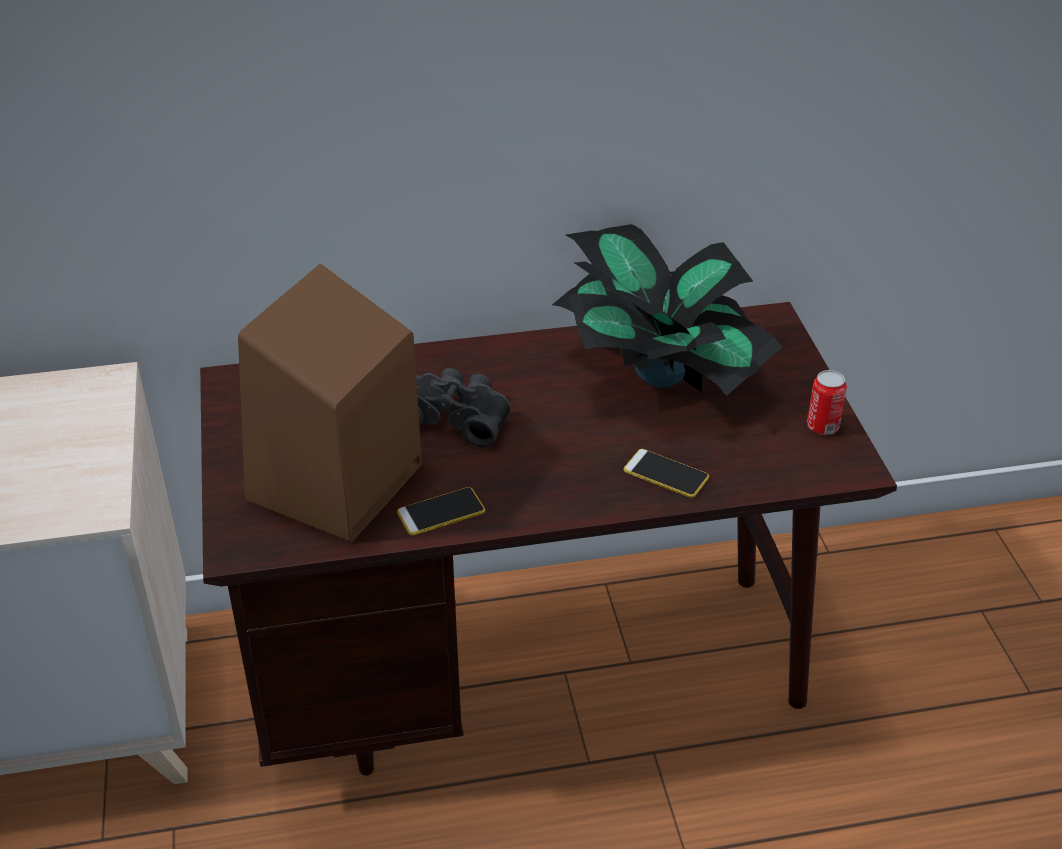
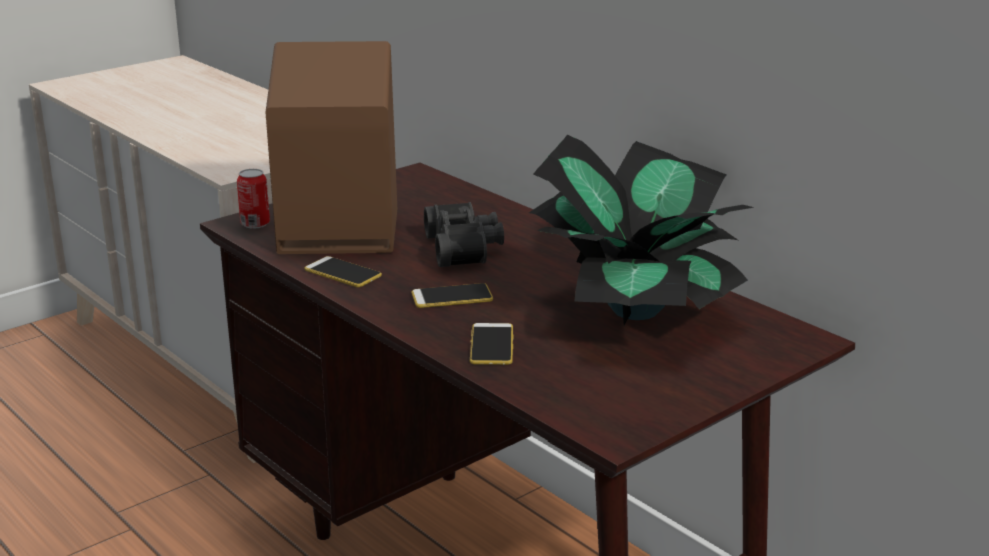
camera: 60 degrees right, 15 degrees down
can [807,370,847,435] -> can moved to [237,169,270,229]
none -> phone [411,283,493,308]

